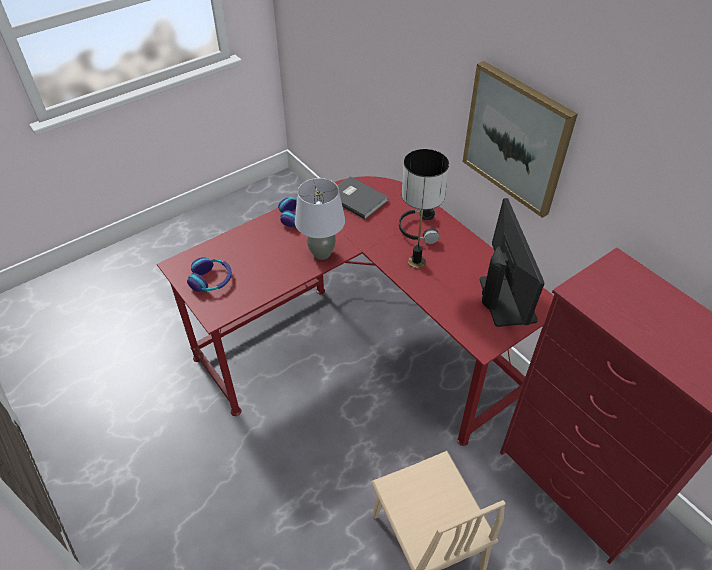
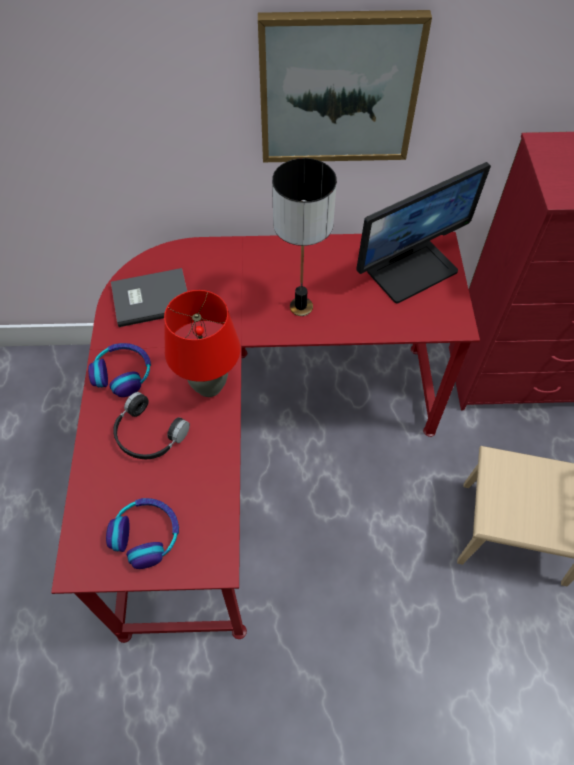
camera: 55 degrees left, 10 degrees up
grey table lamp [295,178,345,260] -> red table lamp [164,290,240,397]
black headphones [399,208,439,244] -> black headphones moved to [113,392,190,459]
monitor [480,198,544,327] -> monitor turned 120 degrees clockwise [356,162,491,303]

